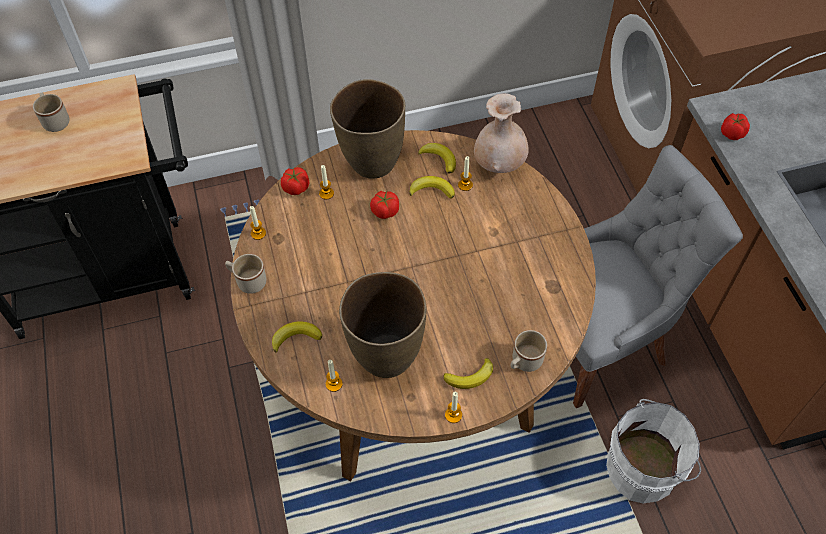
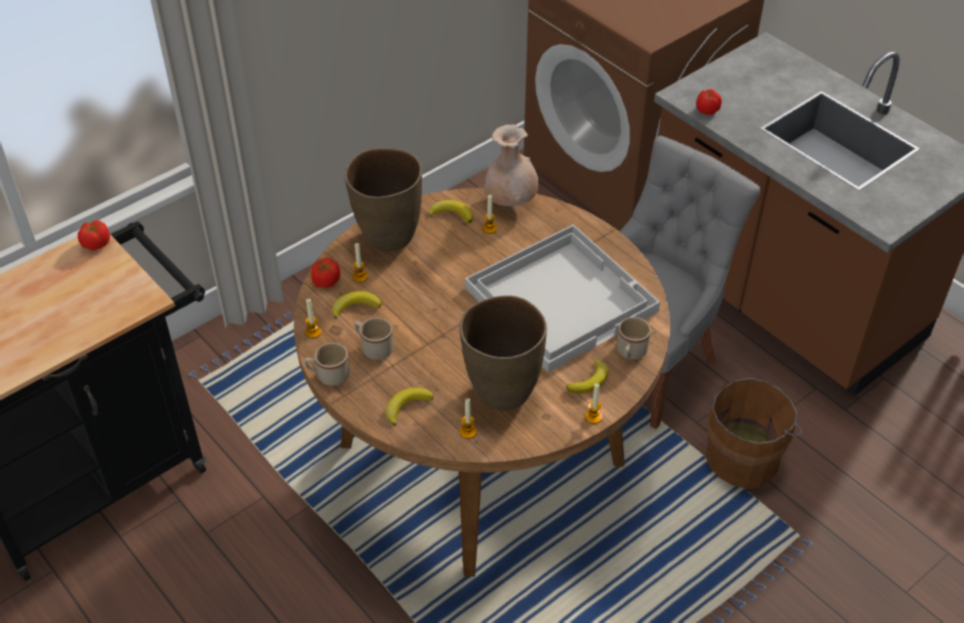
camera: 25 degrees left, 10 degrees down
beige mug [33,93,70,132] -> beige mug moved to [355,318,393,360]
tomato [370,191,399,219] -> tomato moved to [78,220,110,250]
banana [409,176,455,199] -> banana moved to [332,291,381,319]
white bucket [606,399,701,503] -> brown bucket [705,378,802,489]
none -> white tray [465,224,660,372]

